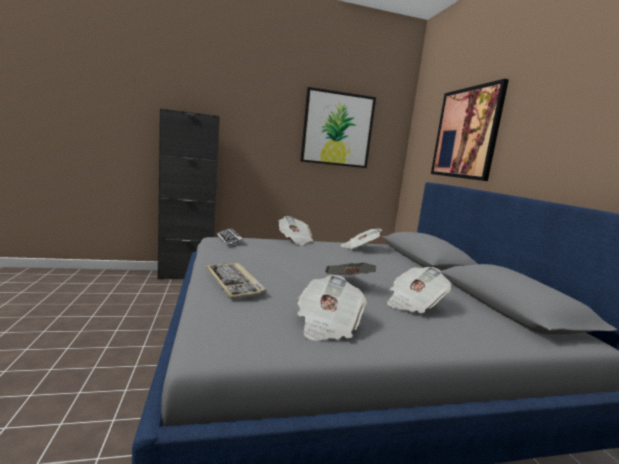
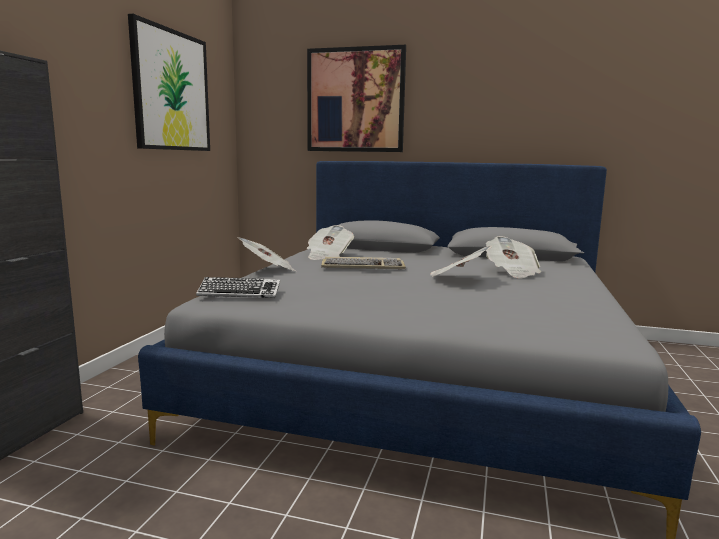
camera: 60 degrees left, 0 degrees up
keyboard [206,262,266,299] -> keyboard moved to [321,257,406,269]
newspaper [297,275,367,340] -> none

